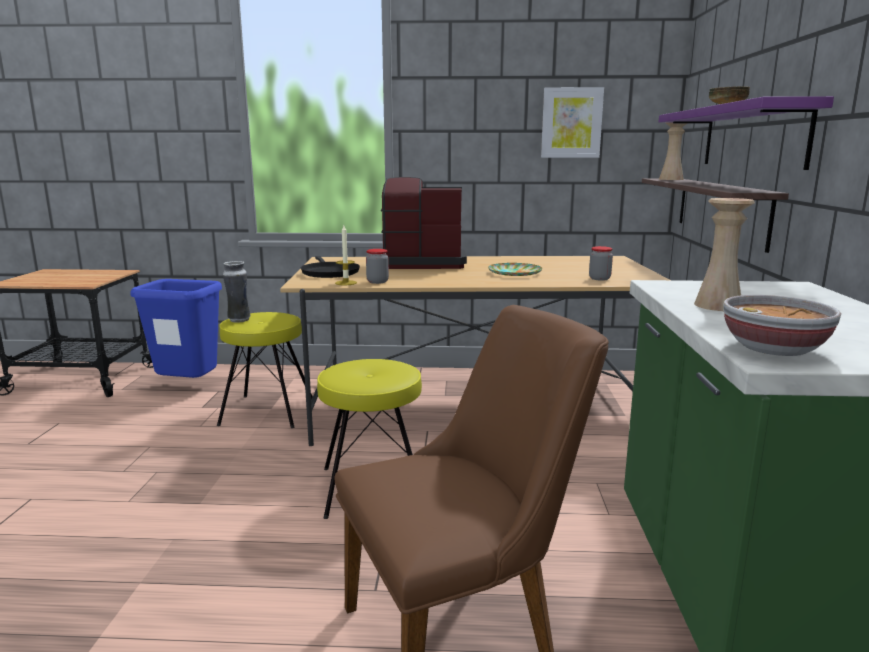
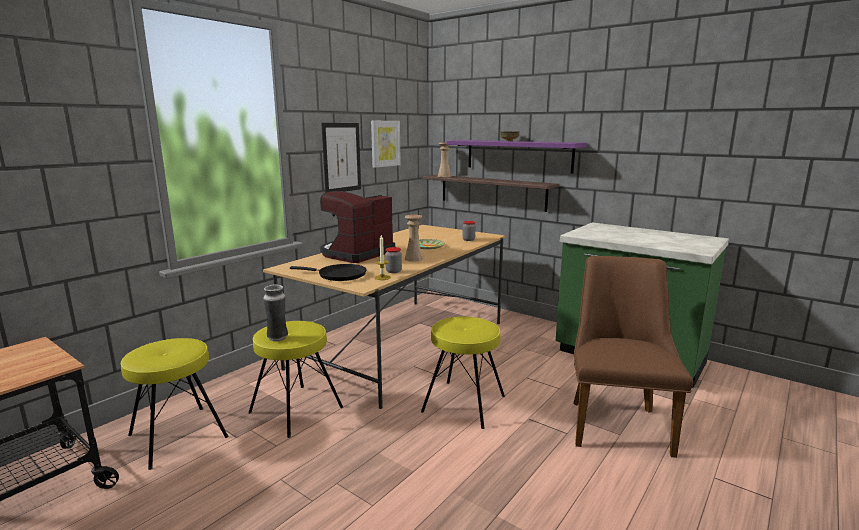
camera: 55 degrees left, 0 degrees up
blue trash can [130,279,222,378] -> yellow stool [121,338,229,470]
beige vase [694,198,755,311] -> beige vase moved to [405,215,423,262]
bowl [723,295,841,356] -> none
none -> picture [321,123,361,193]

